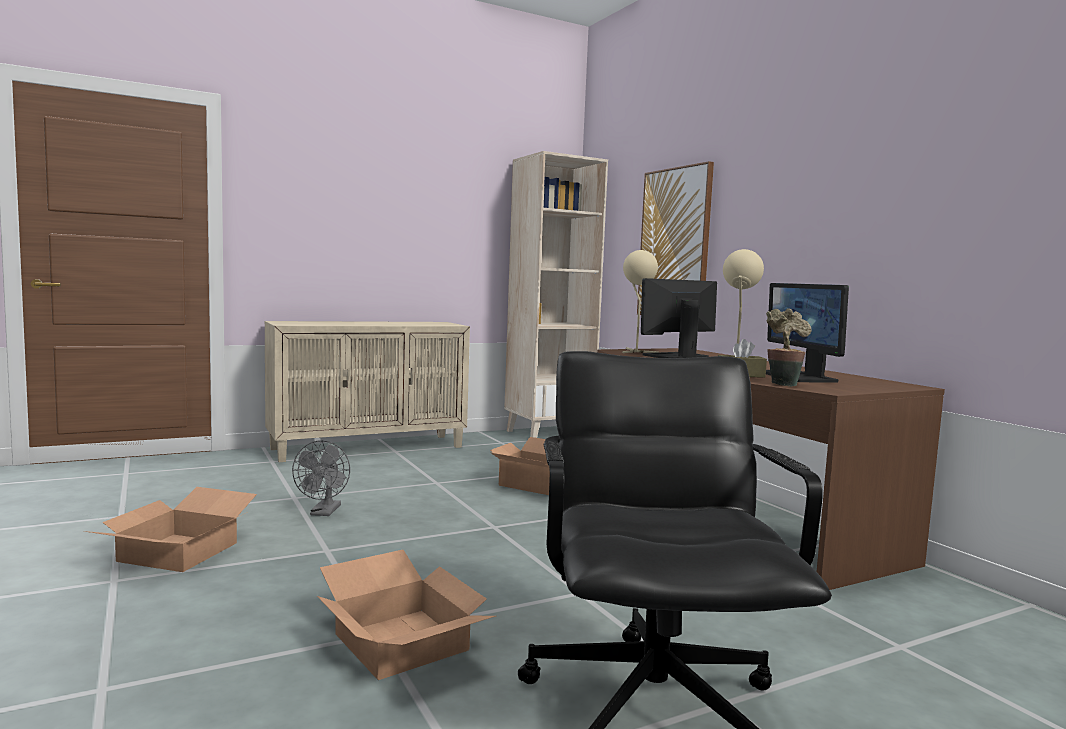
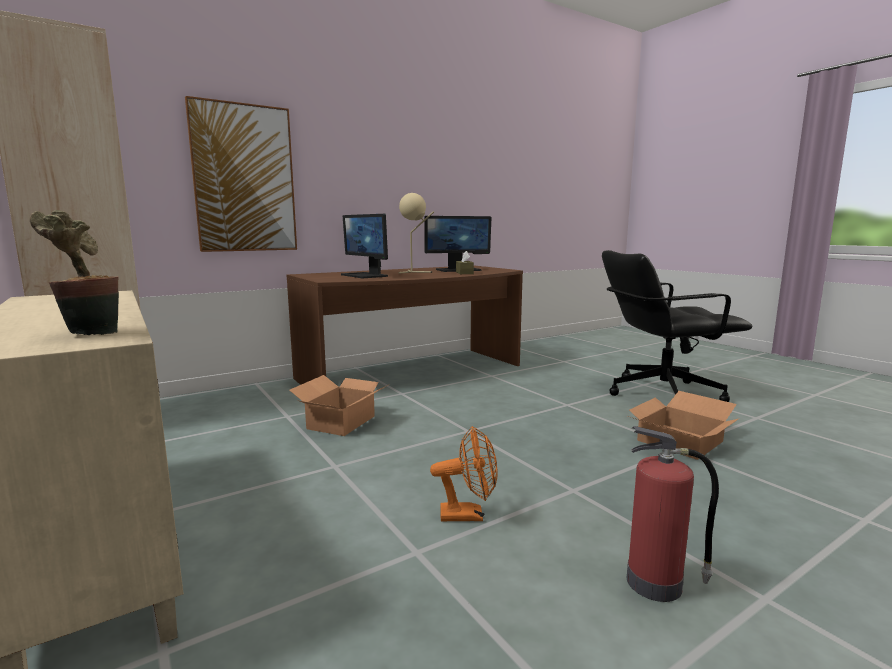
camera: 95 degrees left, 5 degrees up
cardboard box [84,487,257,572] -> fire extinguisher [627,426,719,602]
grey fan [292,440,350,516] -> orange fan [430,426,498,521]
beige table lamp [622,250,658,353] -> none
potted plant [766,308,812,387] -> potted plant moved to [30,210,119,335]

